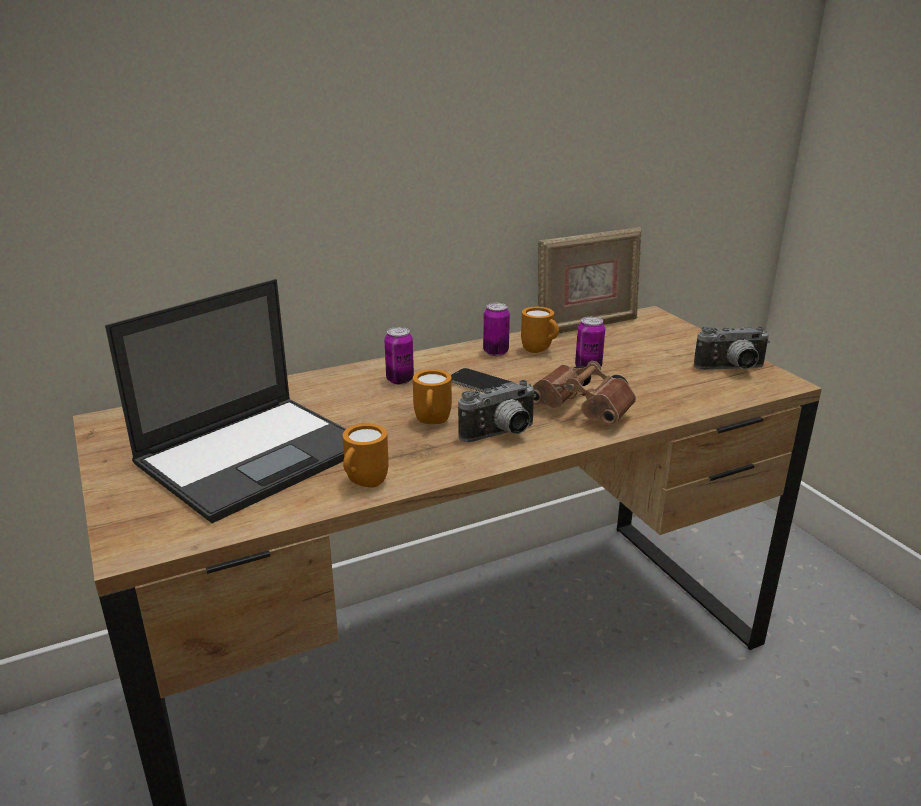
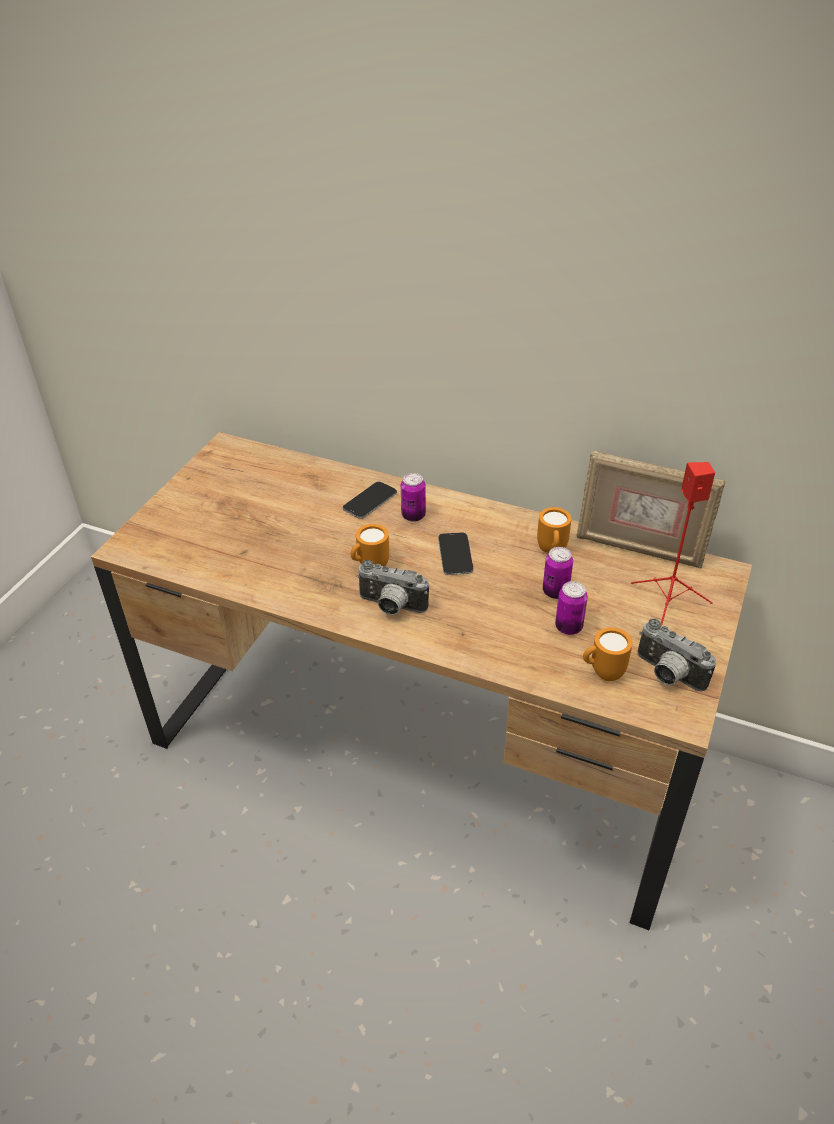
camera: 50 degrees right, 15 degrees up
laptop [105,279,346,523] -> none
orange mug [343,423,389,488] -> orange mug moved to [583,627,633,681]
can [483,303,510,356] -> can moved to [555,581,588,635]
brown binoculars [532,361,636,425] -> none
none -> phone [343,482,397,519]
none -> red speaker [631,462,715,625]

